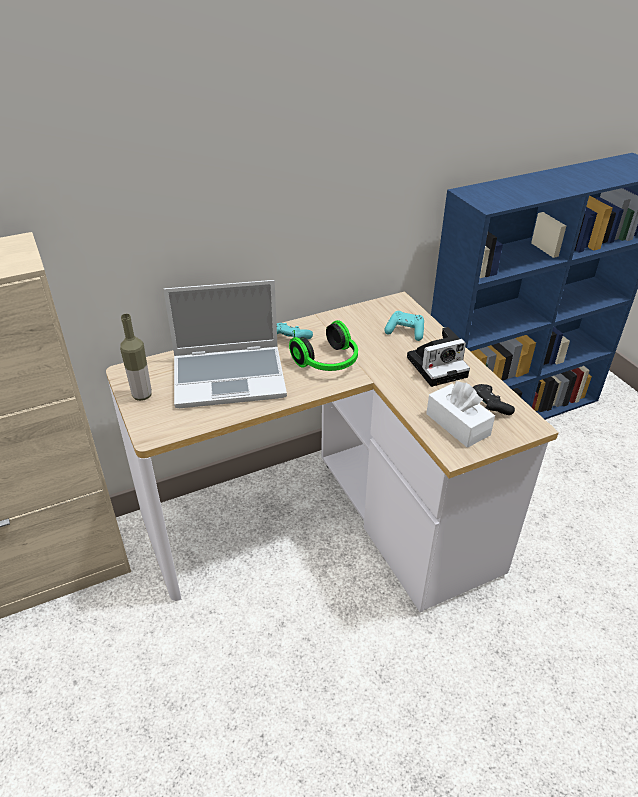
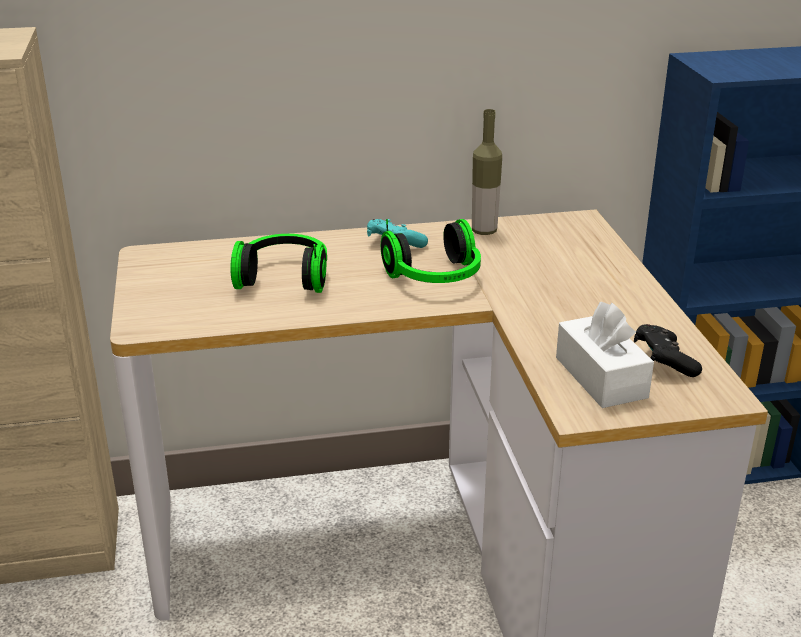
camera: 15 degrees right, 10 degrees down
bottle [120,314,152,401] -> bottle moved to [472,109,502,235]
laptop [163,280,287,408] -> headphones [230,234,327,293]
turquoise game controller [385,311,424,341] -> none
camera [407,327,470,387] -> none

